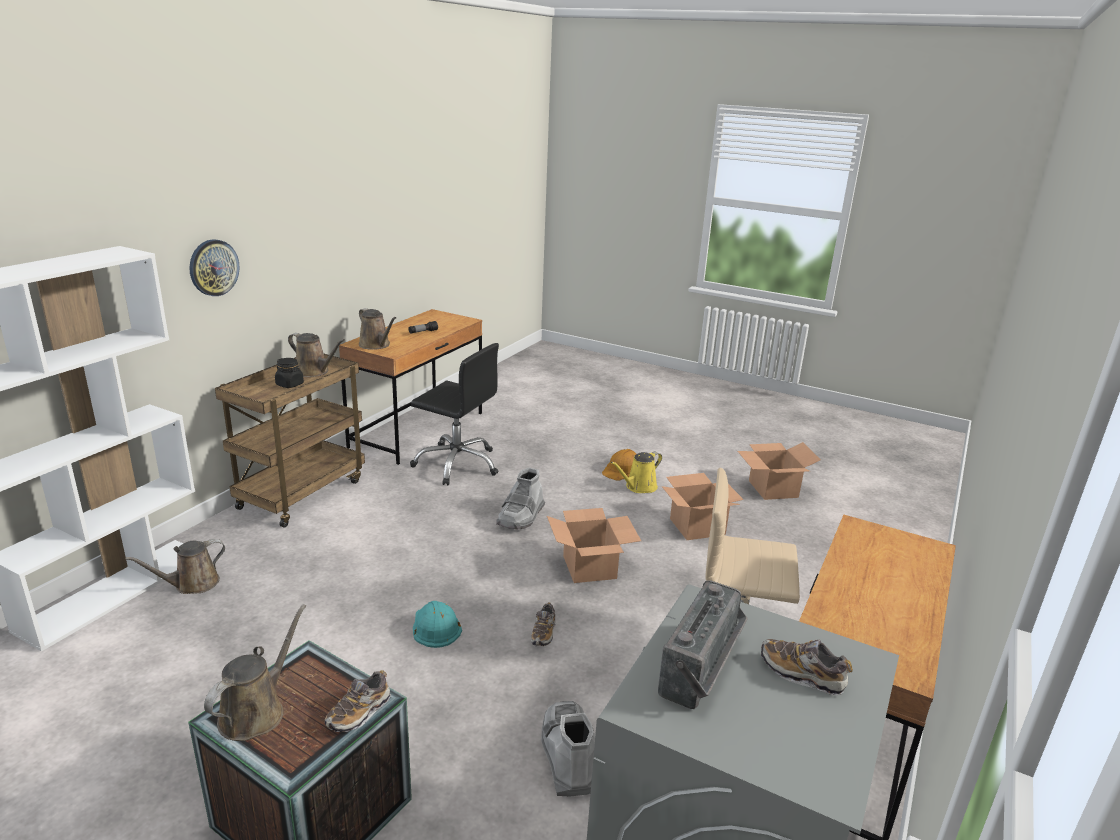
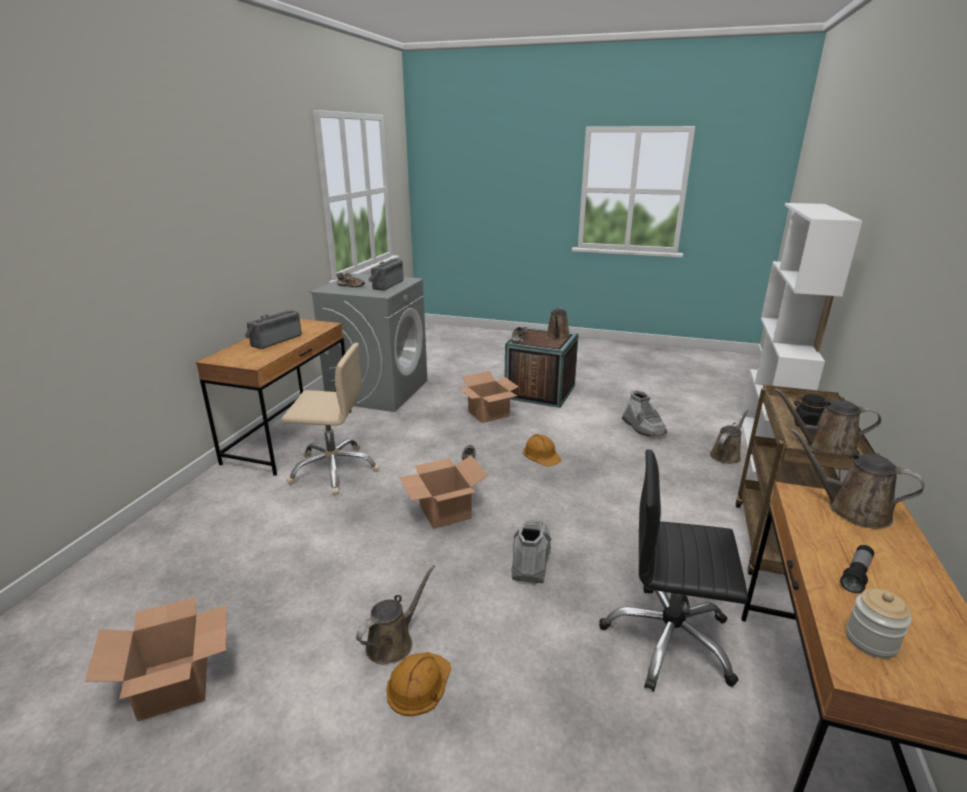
camera: 170 degrees right, 0 degrees up
wall clock [189,239,239,296] -> none
turquoise hard hat [413,601,462,648] -> orange hard hat [523,434,562,466]
grey boot [541,701,595,796] -> grey boot moved to [622,390,667,437]
yellow watering can [611,452,662,493] -> brown watering can [356,565,435,665]
cardboard box [662,473,744,540] -> cardboard box moved to [459,371,519,423]
none -> radio [245,310,302,349]
none -> jar [846,588,912,659]

